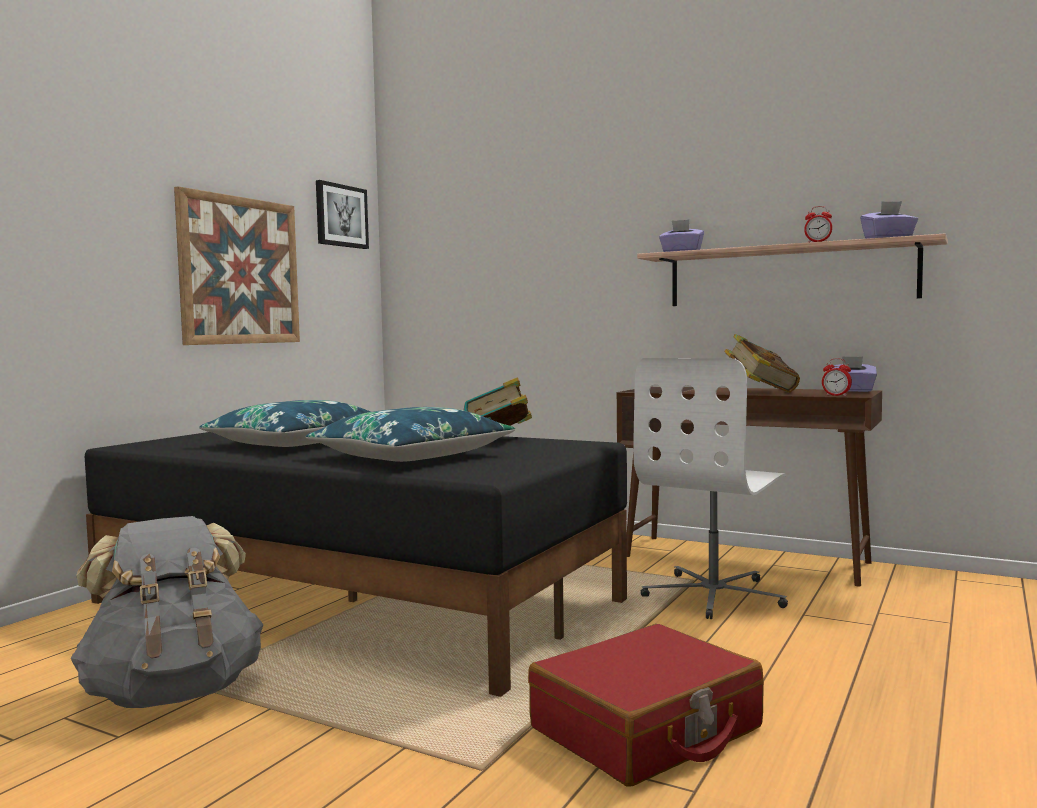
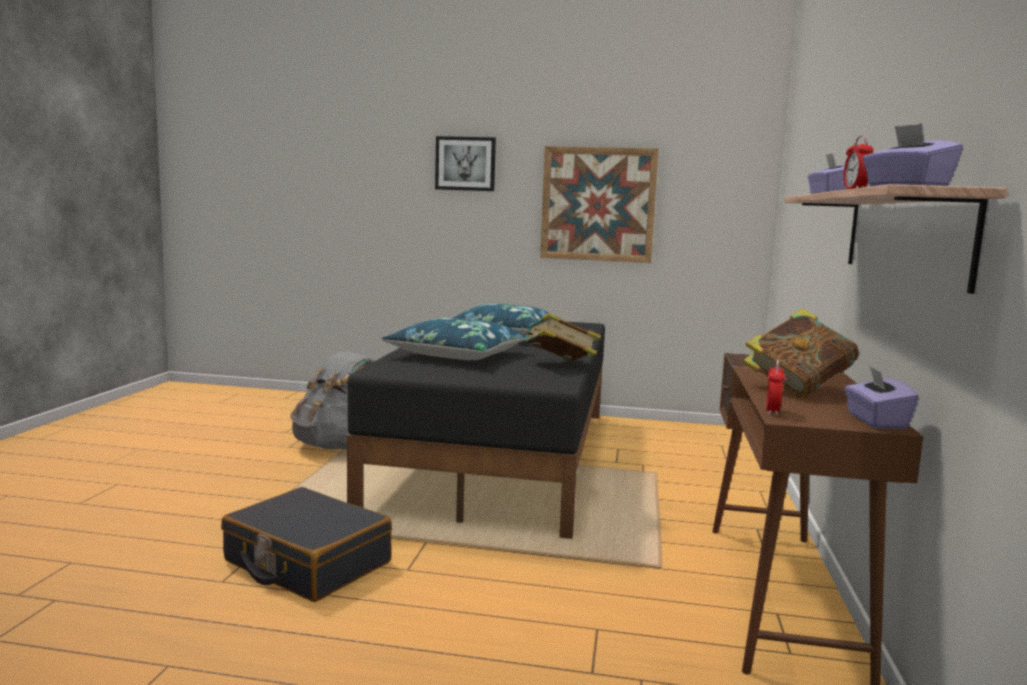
camera: 70 degrees right, 5 degrees up
picture [316,180,369,249] -> picture moved to [435,136,496,191]
red suitcase [528,624,764,787] -> black suitcase [221,487,392,602]
white office chair [633,358,788,619] -> none

